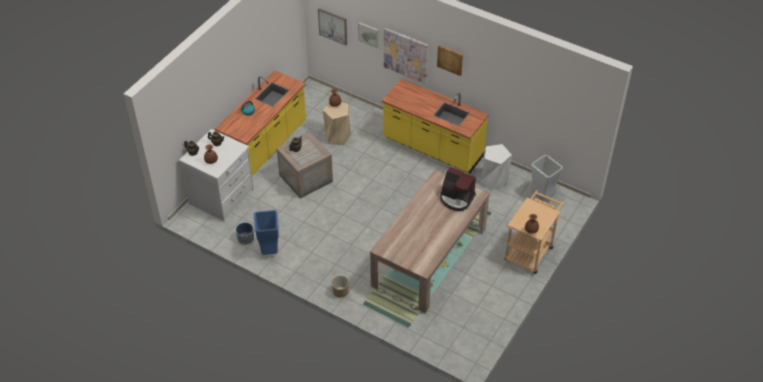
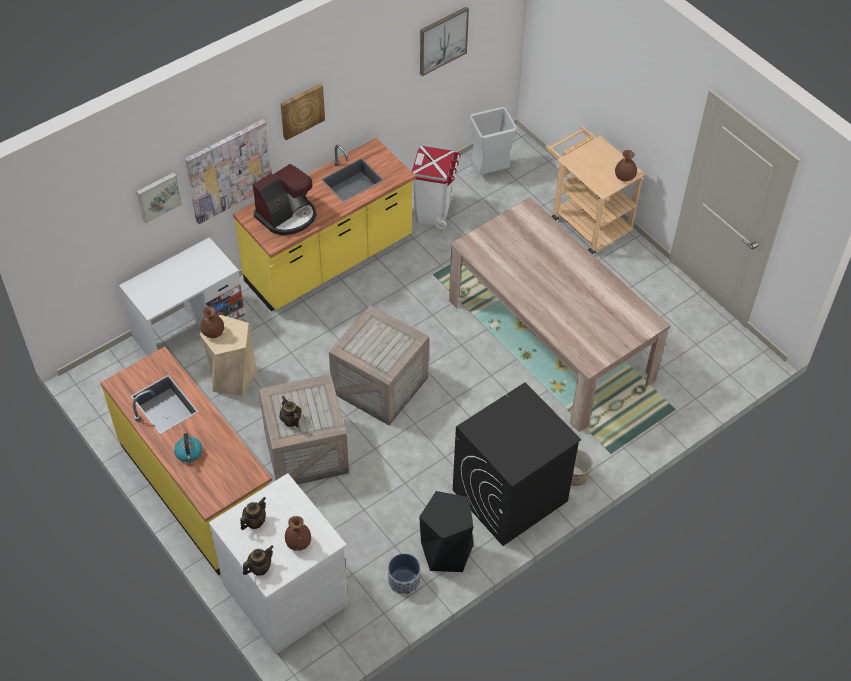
camera: 70 degrees left, 5 degrees up
blue trash can [254,210,279,255] -> black stool [419,491,474,572]
picture [318,8,347,45] -> picture moved to [420,7,469,76]
coffee machine [440,167,476,211] -> coffee machine moved to [252,164,316,235]
white stool [480,144,512,191] -> white trash can [412,146,461,229]
none -> white desk [119,237,246,356]
none -> crate [329,305,429,425]
none -> black washing machine [453,382,582,546]

